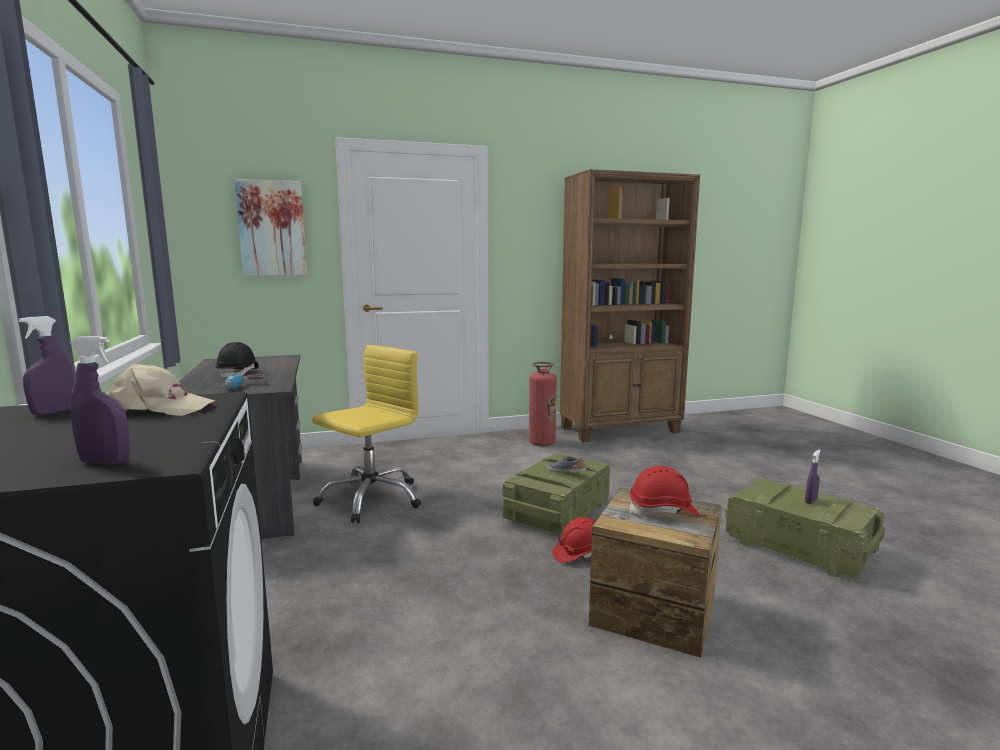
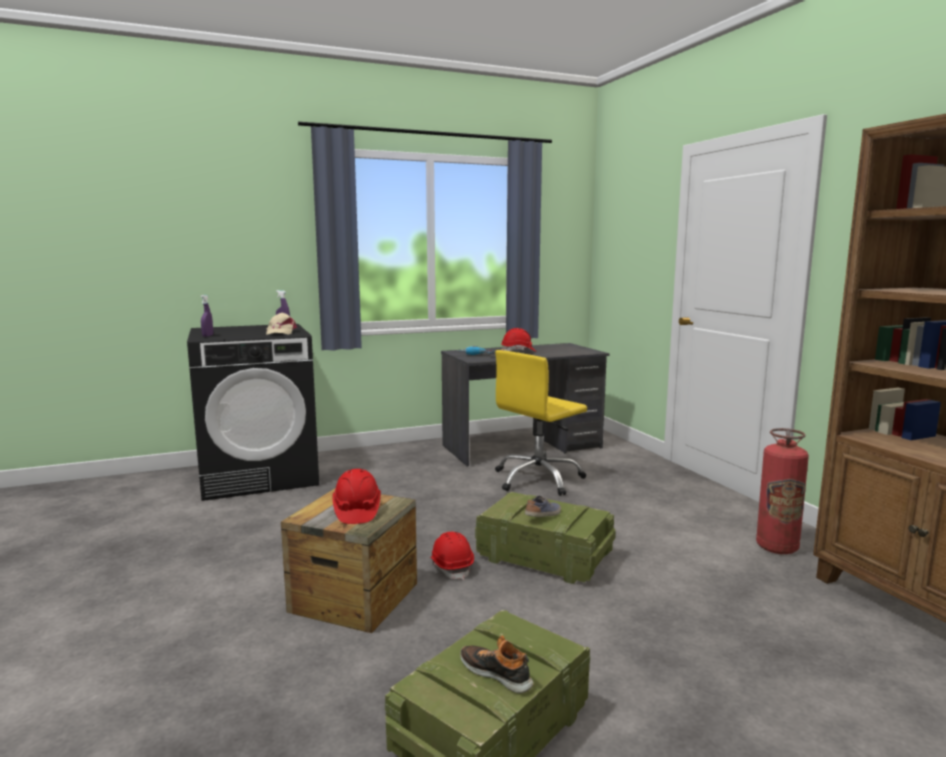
camera: 85 degrees right, 0 degrees up
black hard hat [215,342,259,377] -> red hard hat [501,328,536,352]
picture [234,179,307,276] -> none
yellow office chair [312,345,421,523] -> yellow office chair turned 105 degrees clockwise [495,350,587,496]
purple spray bottle [805,450,821,504] -> shoe [460,636,533,694]

